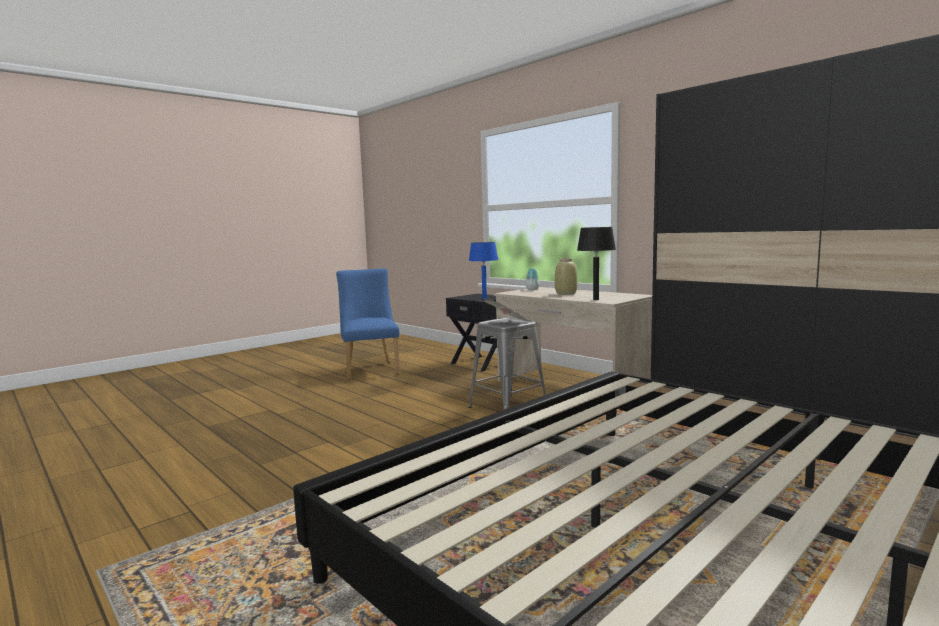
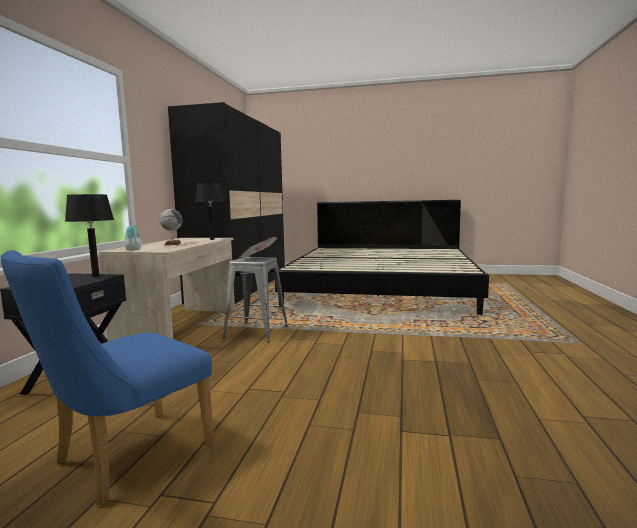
camera: 125 degrees left, 0 degrees up
blue table lamp [469,242,498,300] -> black table lamp [65,194,114,277]
beige vase [555,258,577,295] -> globe [159,208,183,245]

